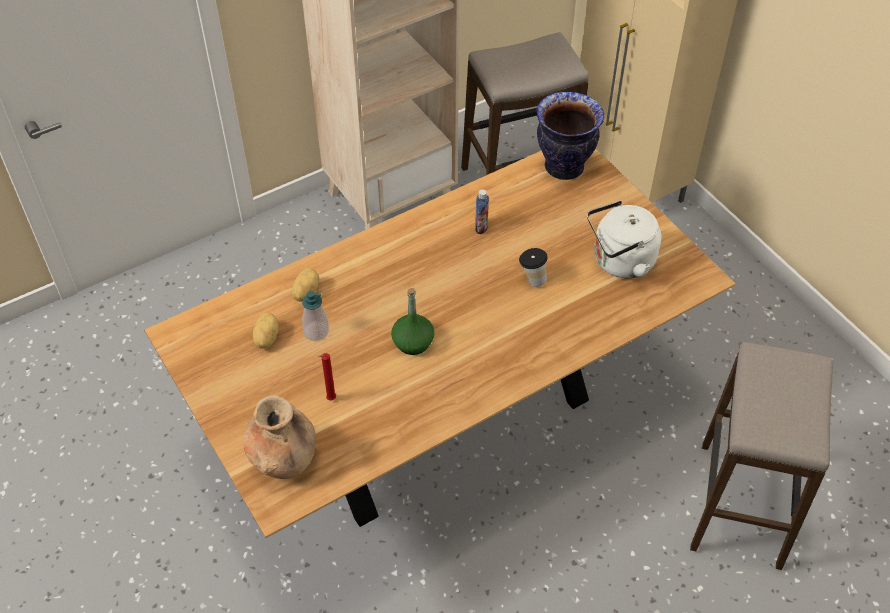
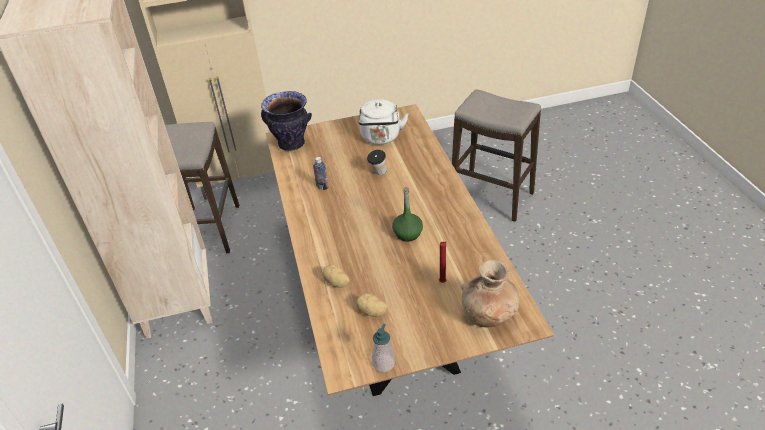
camera: 70 degrees left, 10 degrees down
soap dispenser [302,291,329,341] -> soap dispenser moved to [372,324,395,372]

